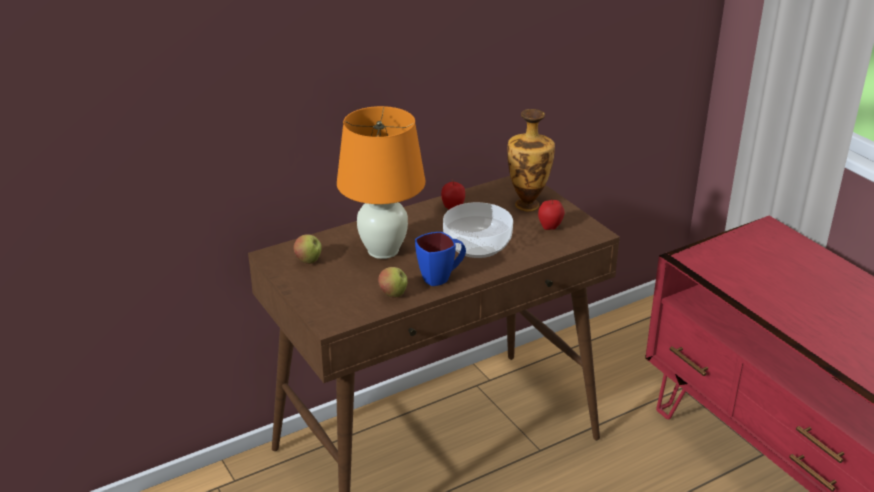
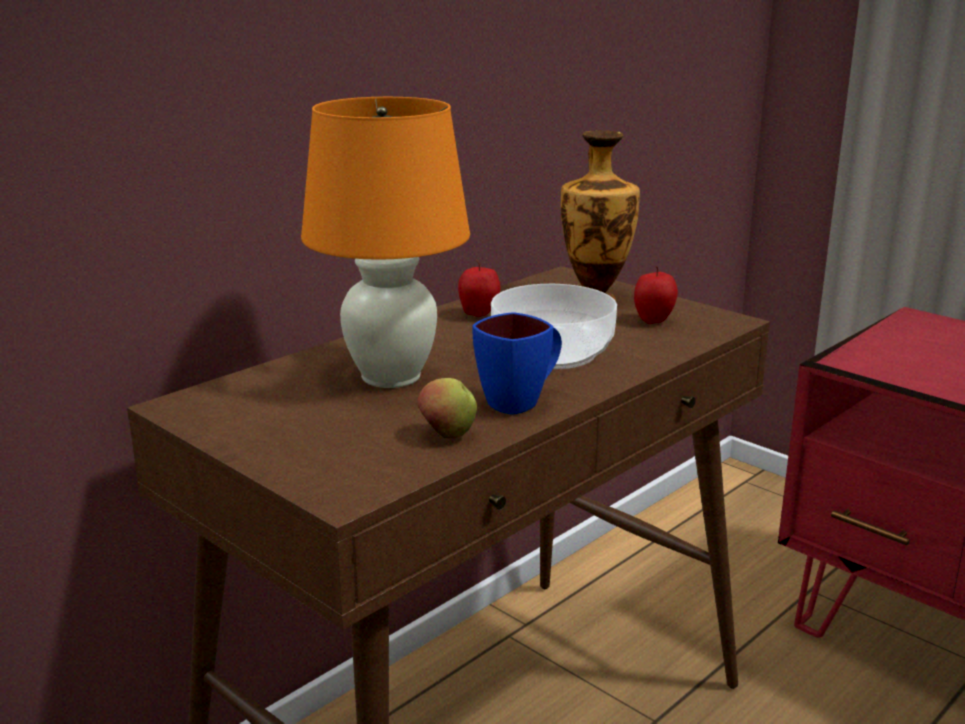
camera: 15 degrees left, 10 degrees down
apple [293,234,322,264] -> none

